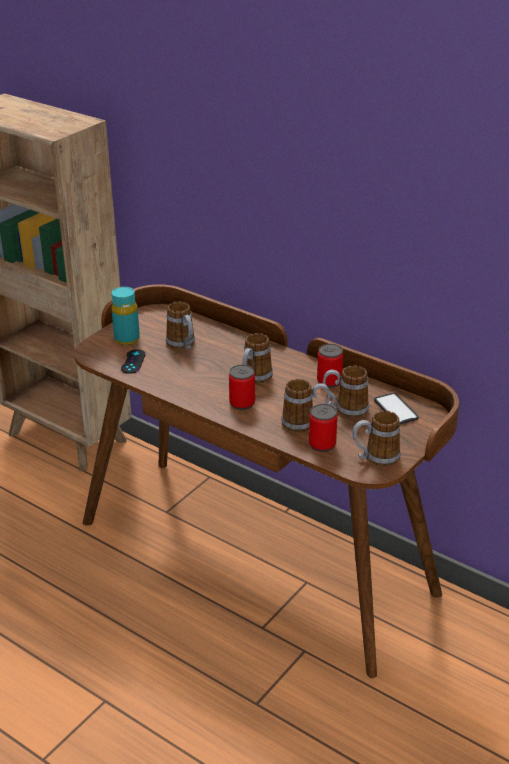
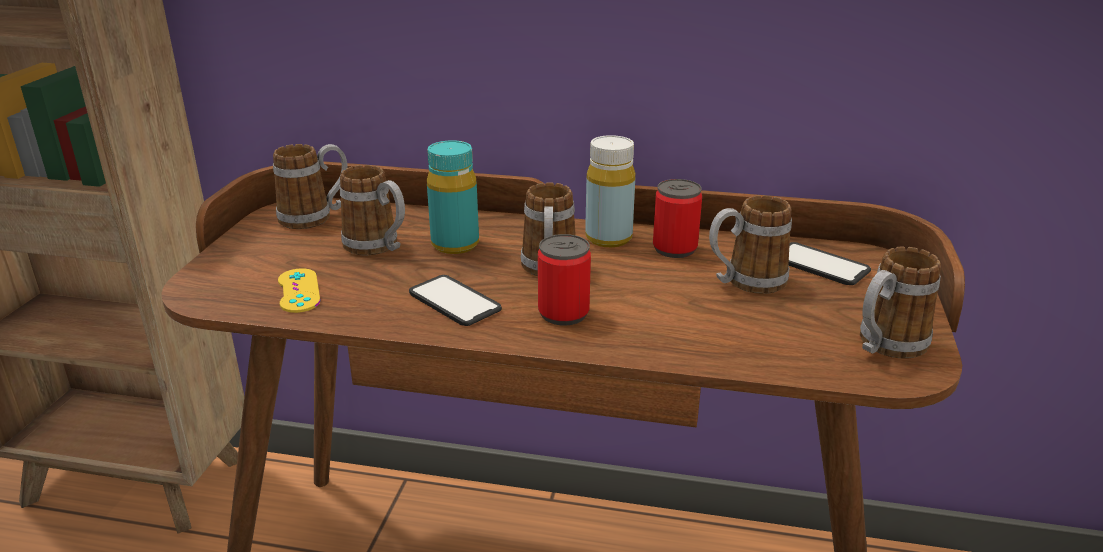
camera: 25 degrees left, 5 degrees down
turquoise bottle [112,287,140,345] -> turquoise bottle moved to [427,140,479,254]
black game controller [121,349,146,374] -> yellow game controller [278,268,320,313]
mug [281,379,330,432] -> mug moved to [273,144,348,229]
can [309,404,337,452] -> none
none -> phone [409,275,502,326]
none -> yellow bottle [585,135,635,247]

